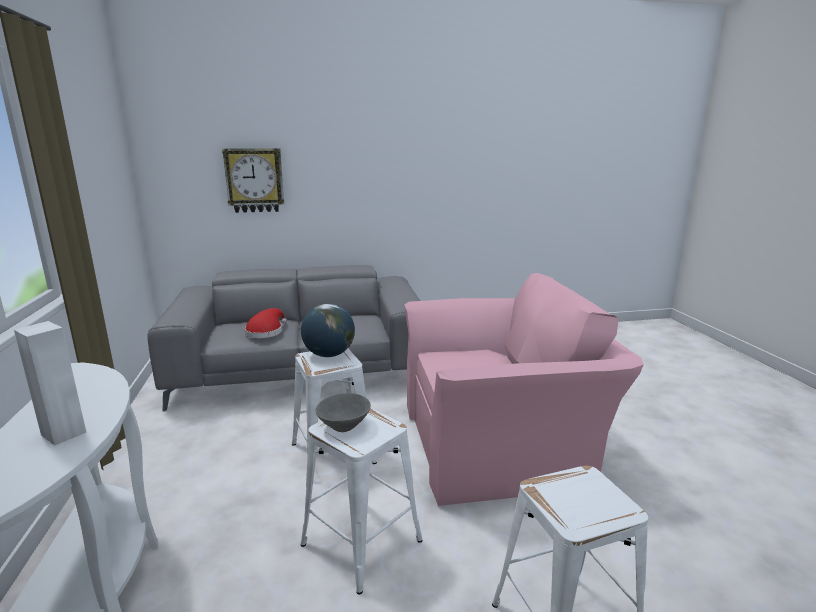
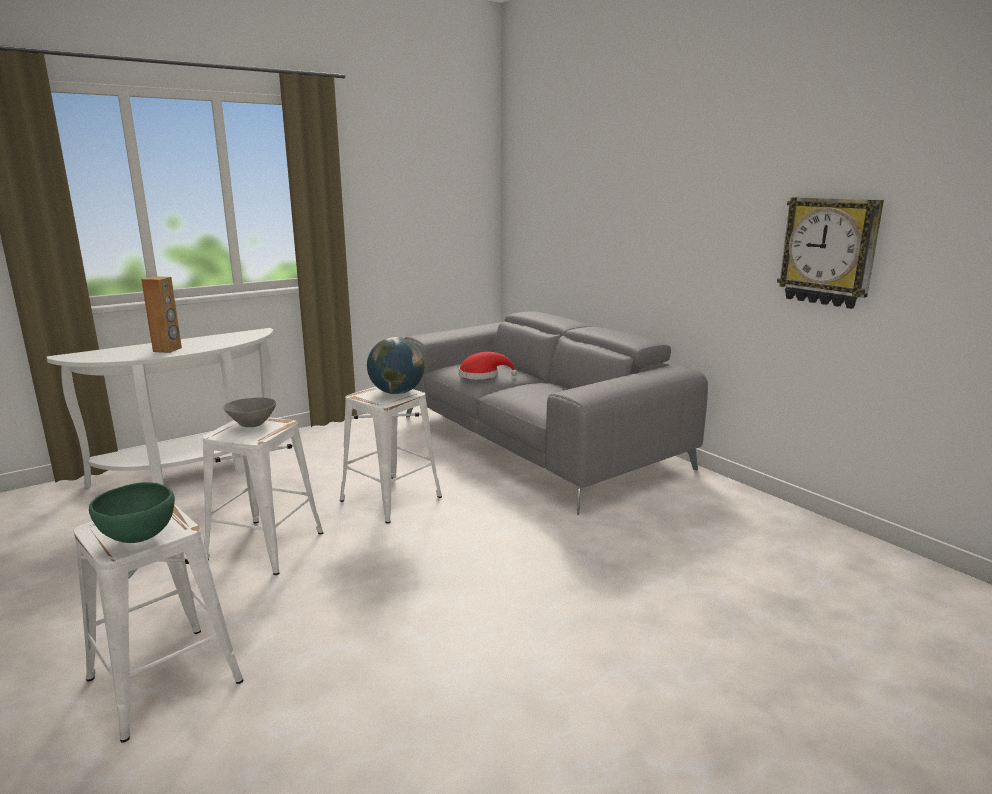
camera: 65 degrees right, 0 degrees up
white speaker [14,321,86,446] -> brown speaker [141,276,182,353]
wall clock [222,148,284,213] -> wall clock moved to [777,197,884,309]
pink armchair [404,273,644,506] -> none
none -> green bowl [89,482,175,543]

